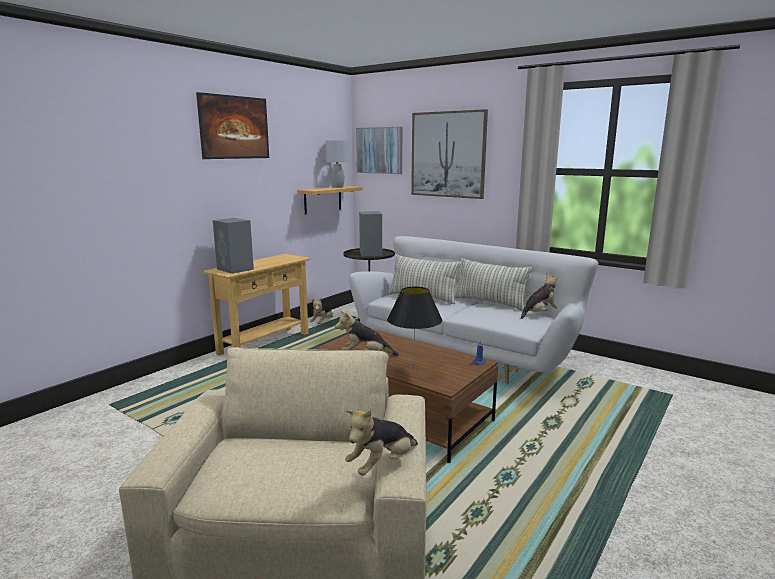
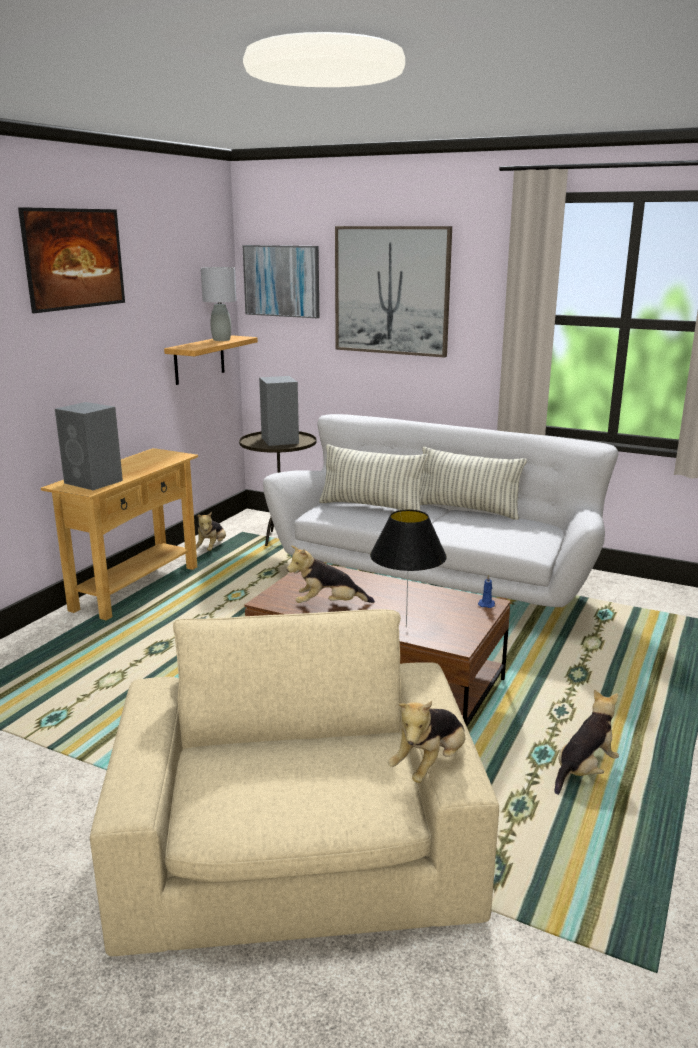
camera: 10 degrees left, 5 degrees up
plush toy [521,273,558,319] -> plush toy moved to [554,689,619,795]

